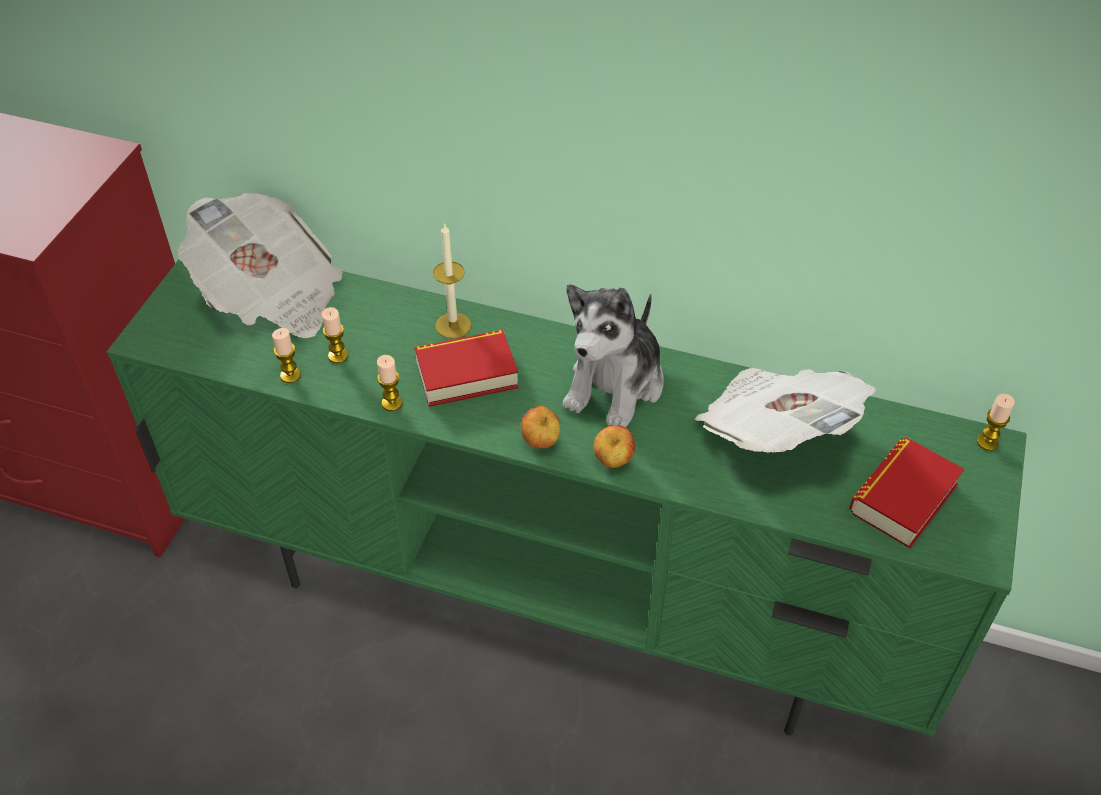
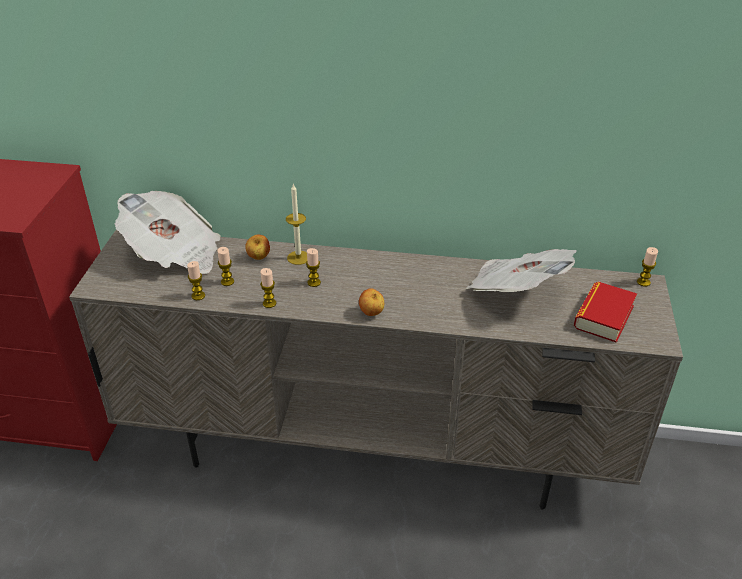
camera: 10 degrees left, 10 degrees down
green tv stand [107,259,1027,737] -> beige tv stand [69,230,683,510]
book [414,330,518,407] -> candle [306,248,321,287]
plush toy [563,285,664,428] -> none
apple [594,425,635,468] -> apple moved to [246,235,270,260]

